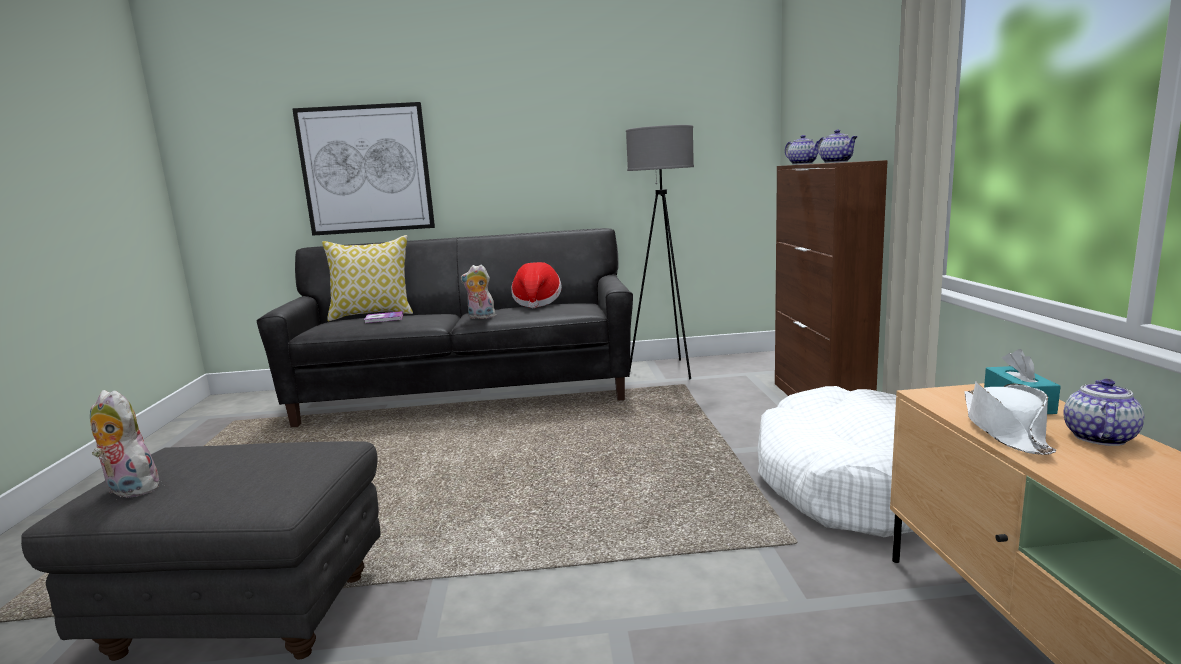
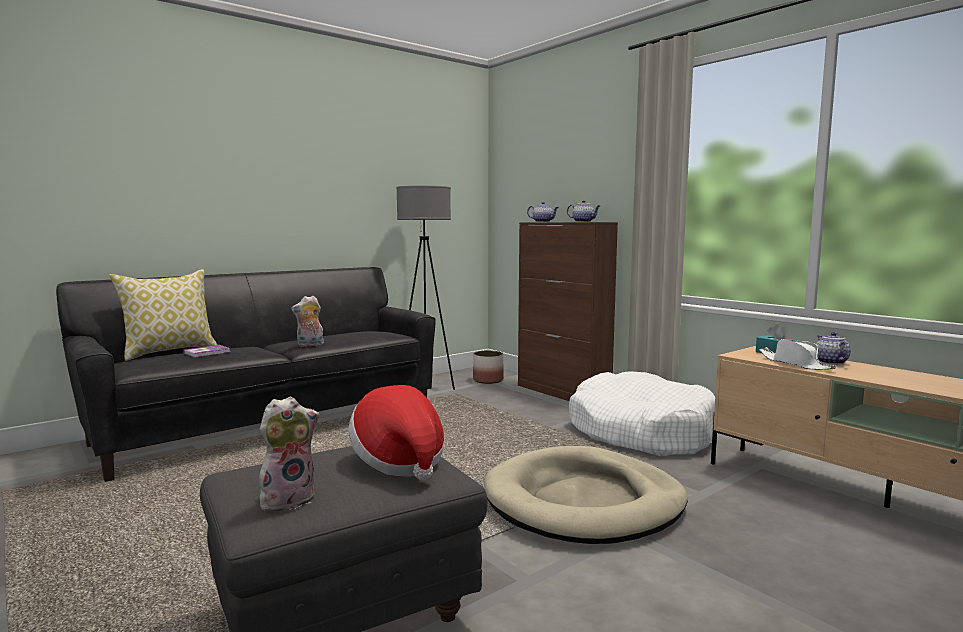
camera: 35 degrees left, 5 degrees down
plush toy [90,390,164,498] -> plush toy turned 150 degrees clockwise [259,397,320,511]
picture [292,102,435,236] -> none
hat [511,262,562,308] -> hat moved to [348,385,445,480]
none -> planter [473,350,504,384]
none -> beige dog bed [484,446,688,544]

